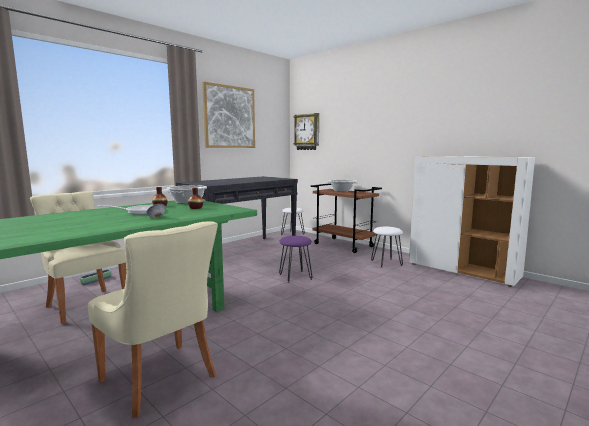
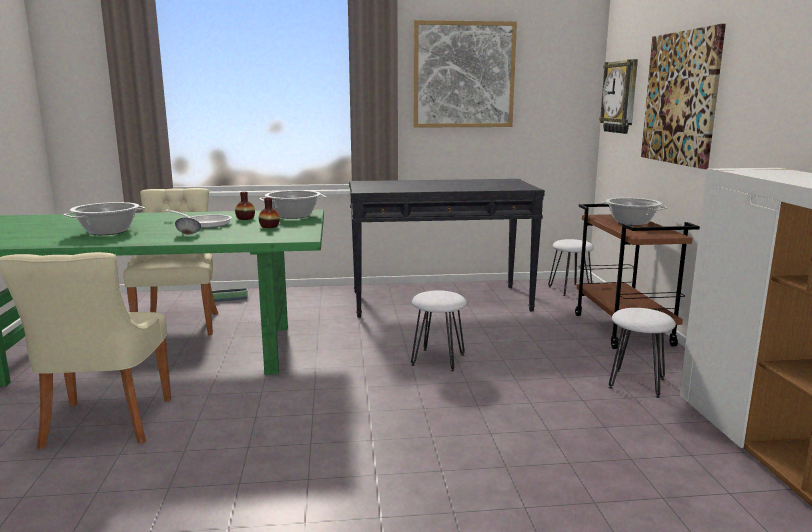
camera: 40 degrees right, 5 degrees up
purple stool [279,236,312,283] -> white stool [411,290,467,371]
none -> cooking pot [63,202,145,235]
none -> picture [641,24,726,169]

